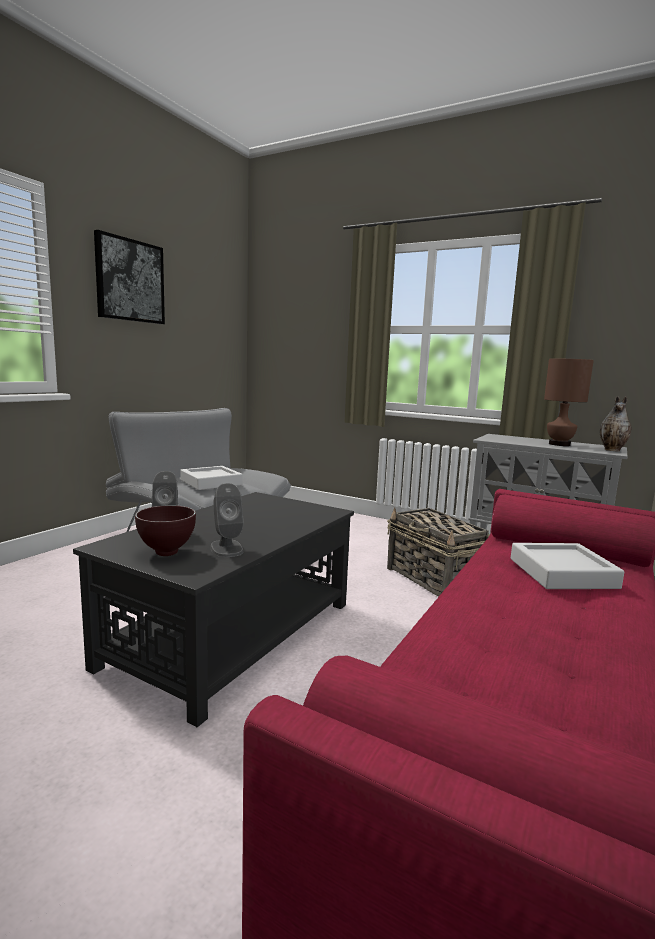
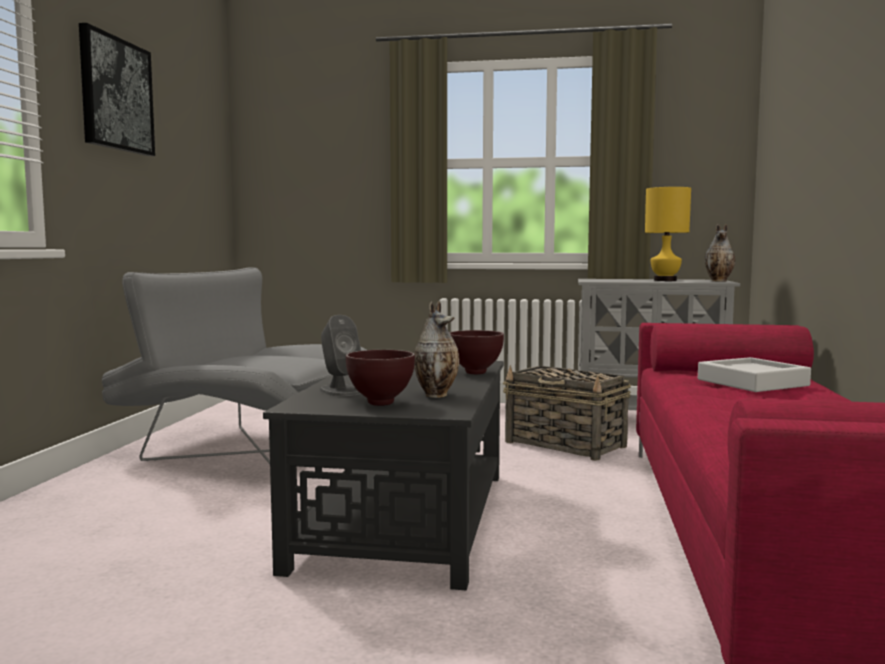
camera: 20 degrees left, 5 degrees down
grey tray [180,466,243,490] -> none
grey speaker [210,483,244,557] -> vase [414,301,459,398]
brown table lamp [544,358,594,446] -> yellow table lamp [645,187,691,281]
none -> brown bowl [449,330,504,374]

